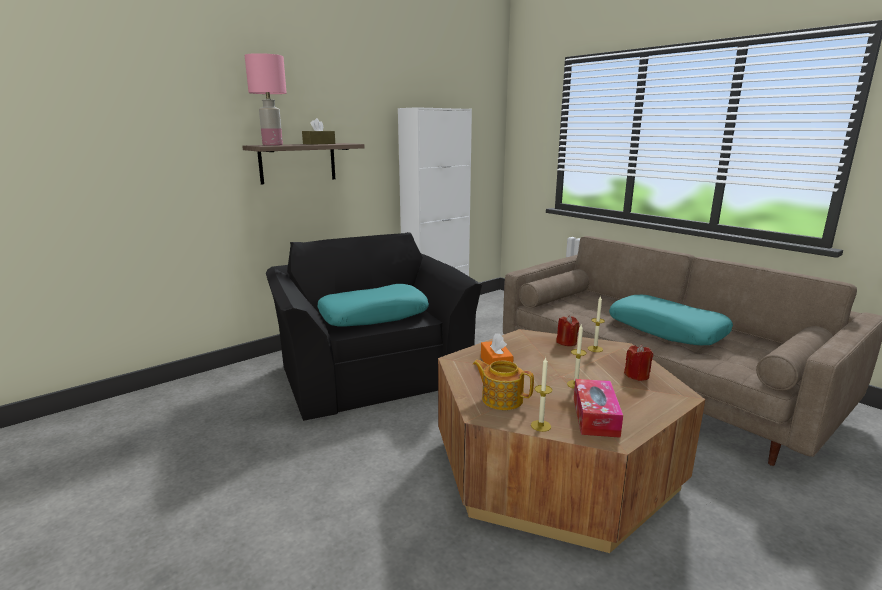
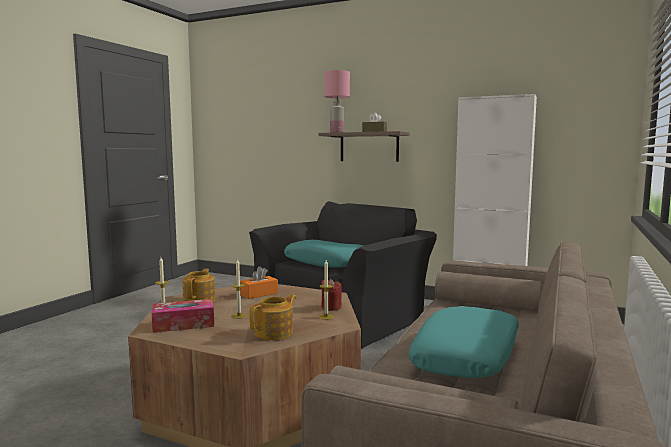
camera: 65 degrees right, 10 degrees down
red candle [624,345,653,381] -> teapot [249,294,296,340]

